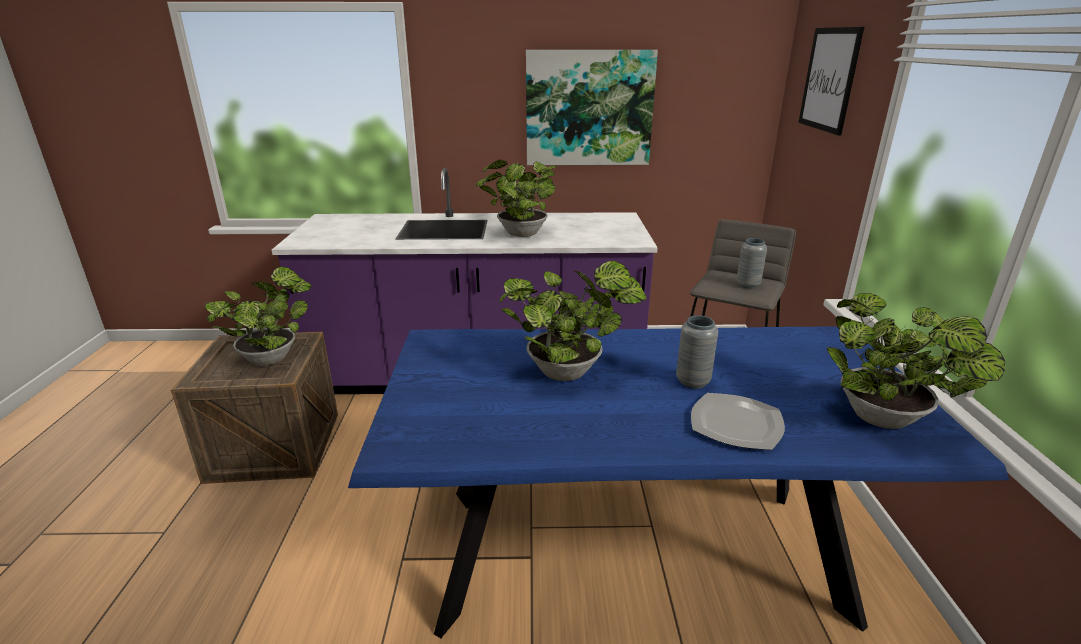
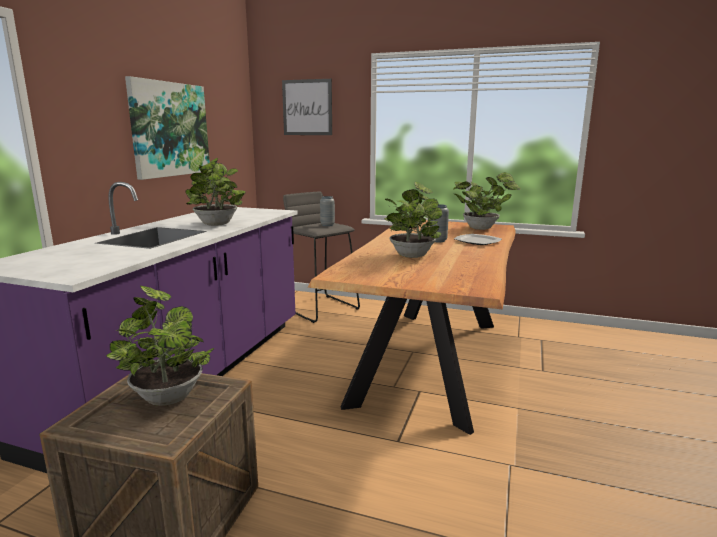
camera: 70 degrees left, 10 degrees down
blue dining table [348,326,1009,638] -> brown dining table [308,220,516,435]

